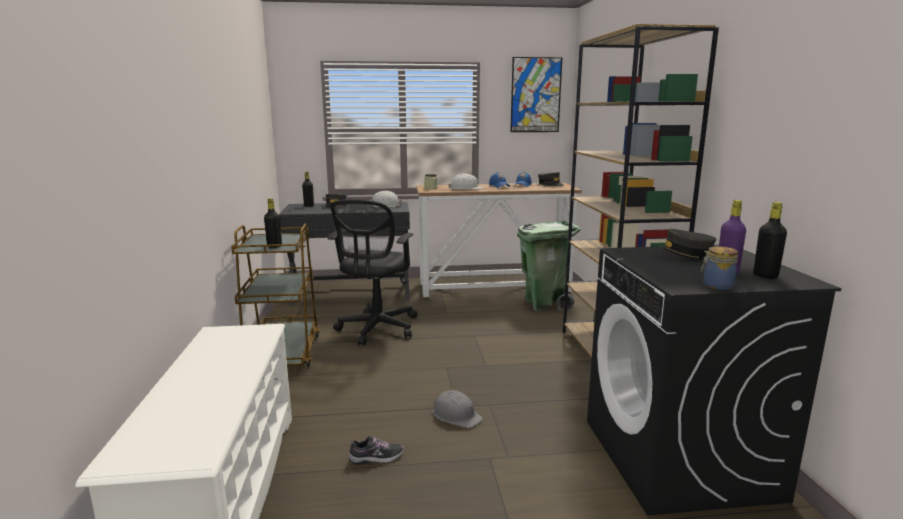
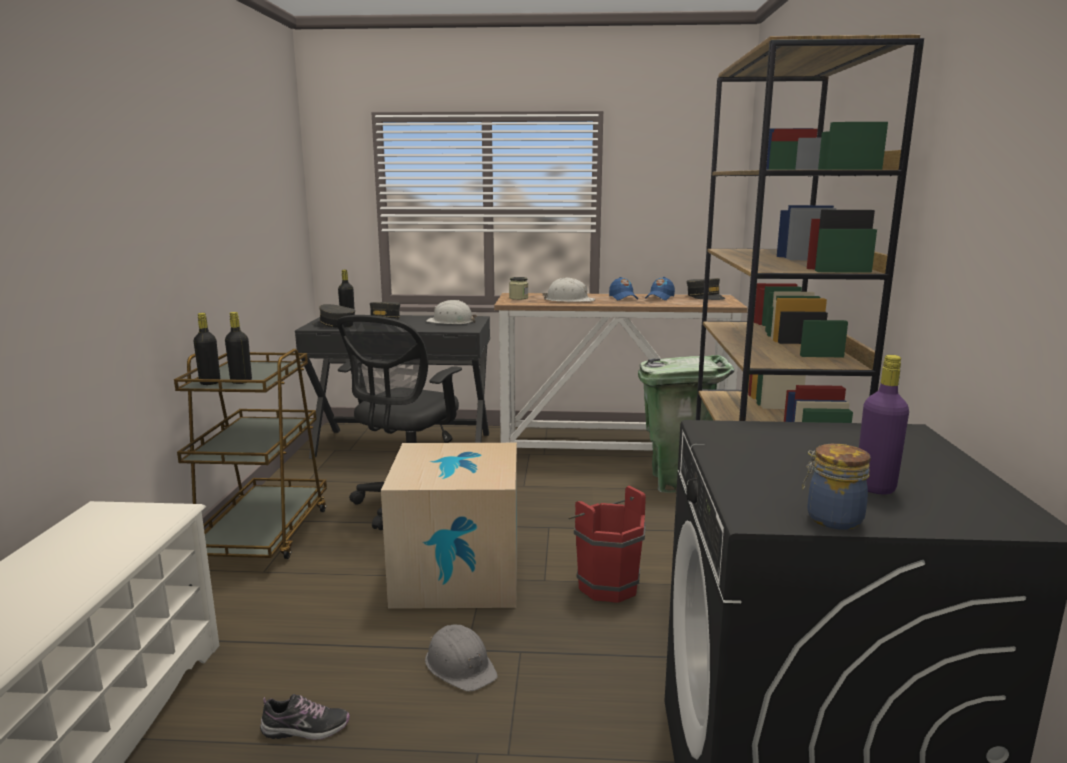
camera: 10 degrees right, 0 degrees up
picture [510,57,562,132] -> none
grey cap [651,229,716,260] -> grey cap moved to [312,304,355,328]
black bottle [754,202,787,278] -> black bottle moved to [194,313,220,385]
none -> cardboard box [381,443,517,609]
none -> red bucket [568,486,646,603]

